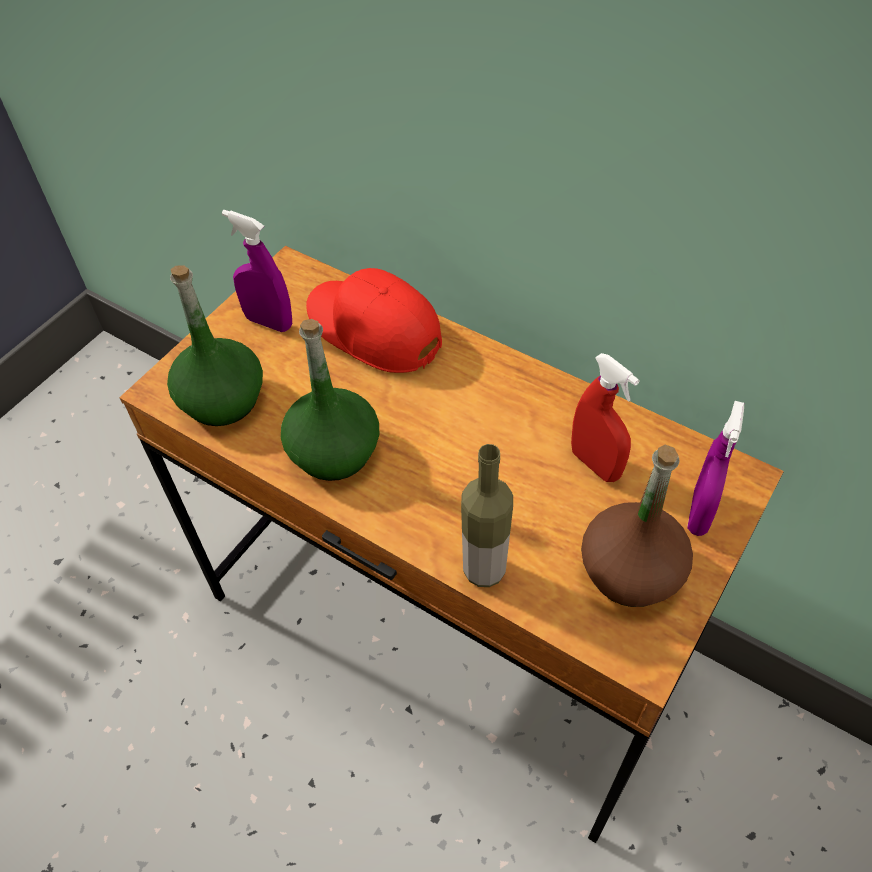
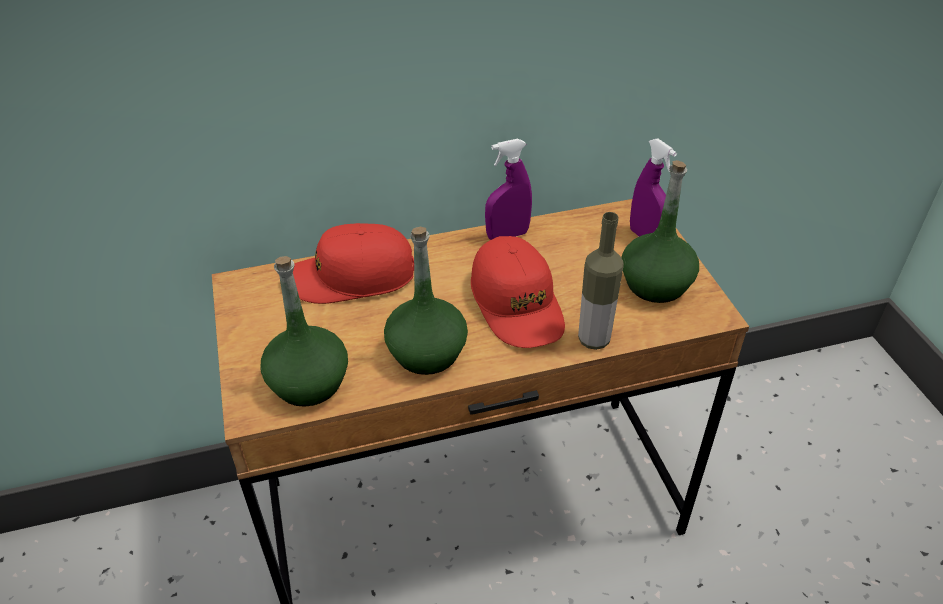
camera: 50 degrees left, 10 degrees down
purple spray bottle [222,210,292,332] -> purple spray bottle moved to [485,139,532,240]
red spray bottle [571,353,640,482] -> none
brown bottle [581,445,693,607] -> green bottle [622,160,699,303]
none -> red cap [471,236,565,348]

